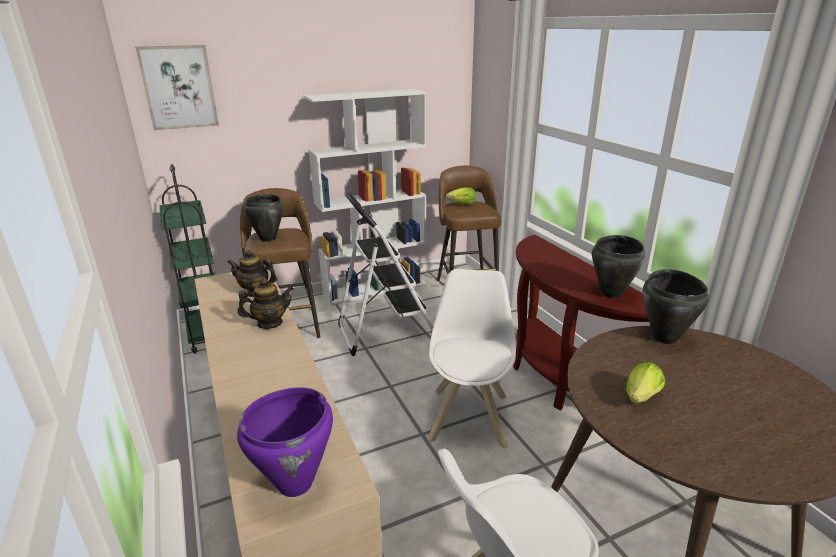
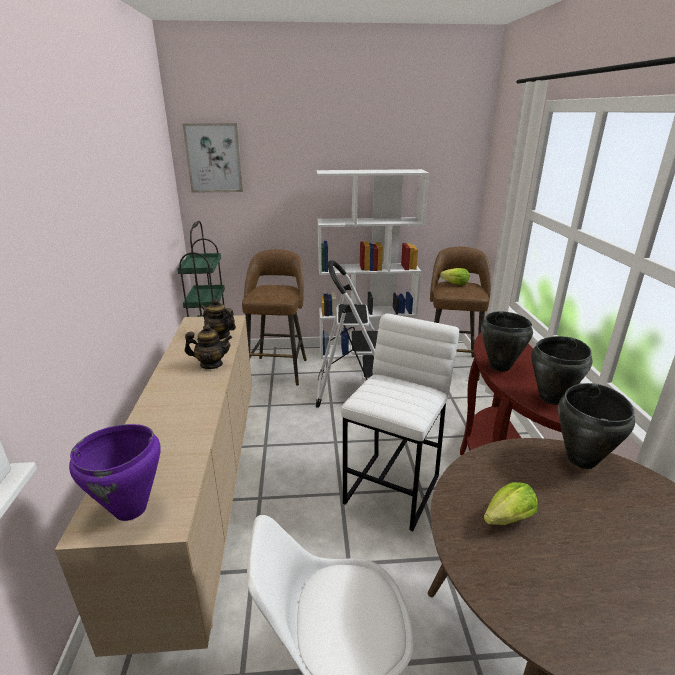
camera: 20 degrees right, 0 degrees up
black cooking pot [244,194,284,242] -> black cooking pot moved to [481,311,533,372]
white chair [427,269,516,449] -> white stool [341,313,459,531]

